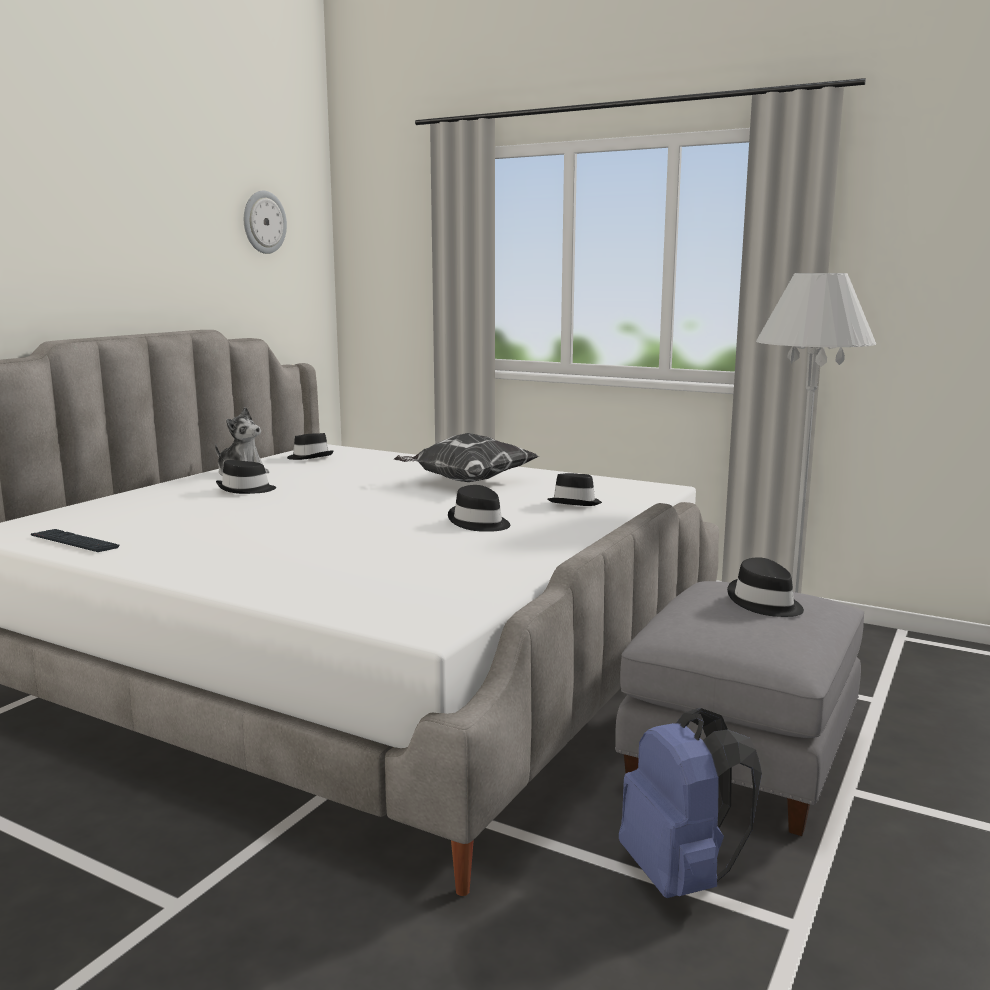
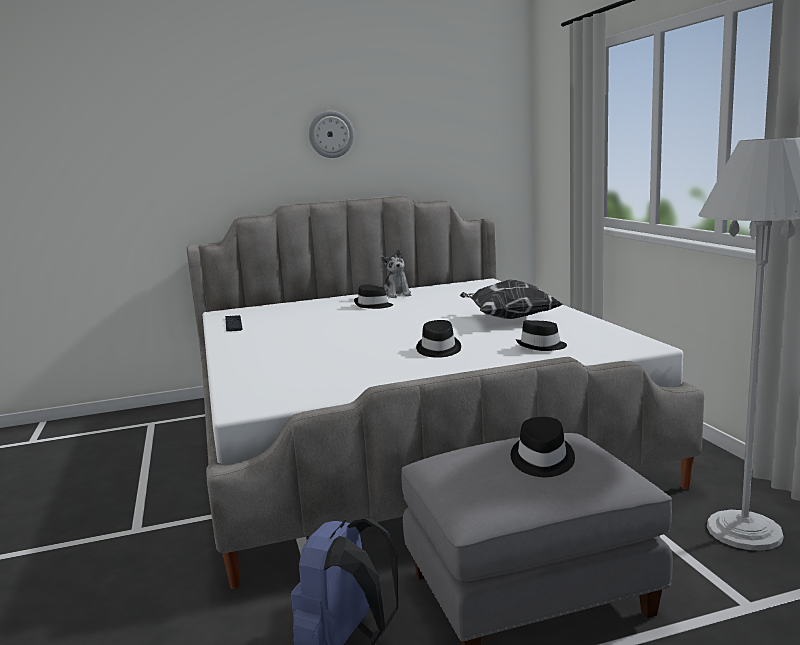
camera: 45 degrees right, 0 degrees up
wall clock [244,191,287,254] -> wall clock moved to [309,111,354,158]
black hat [287,433,333,460] -> none

